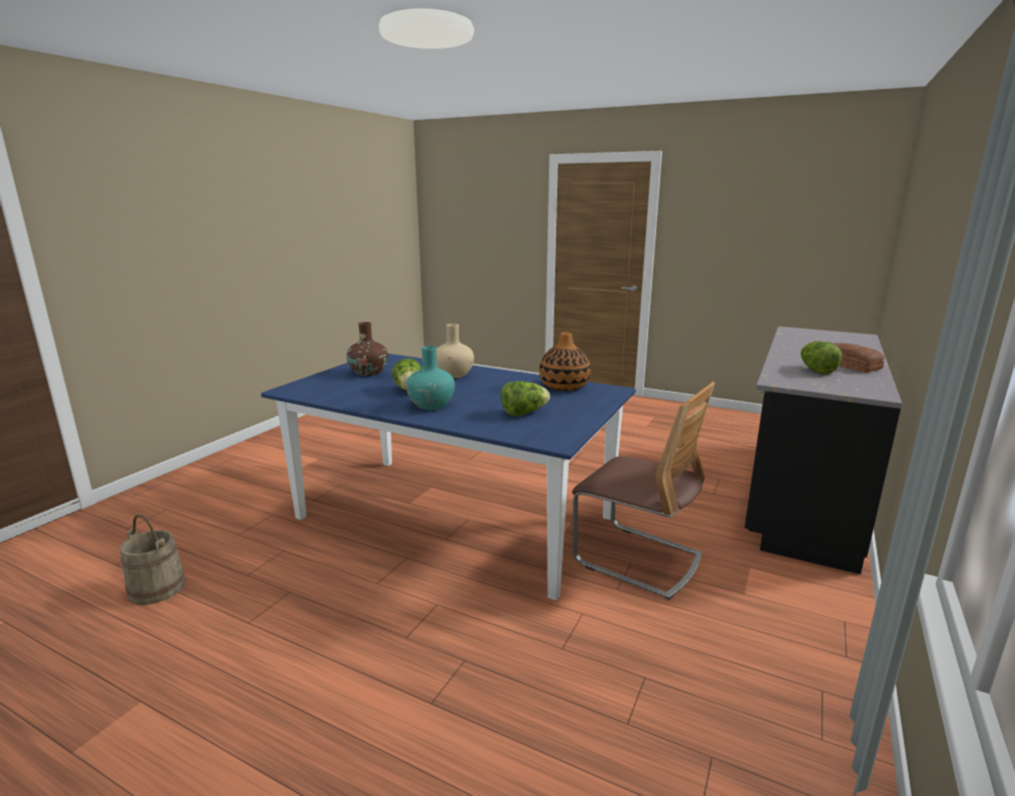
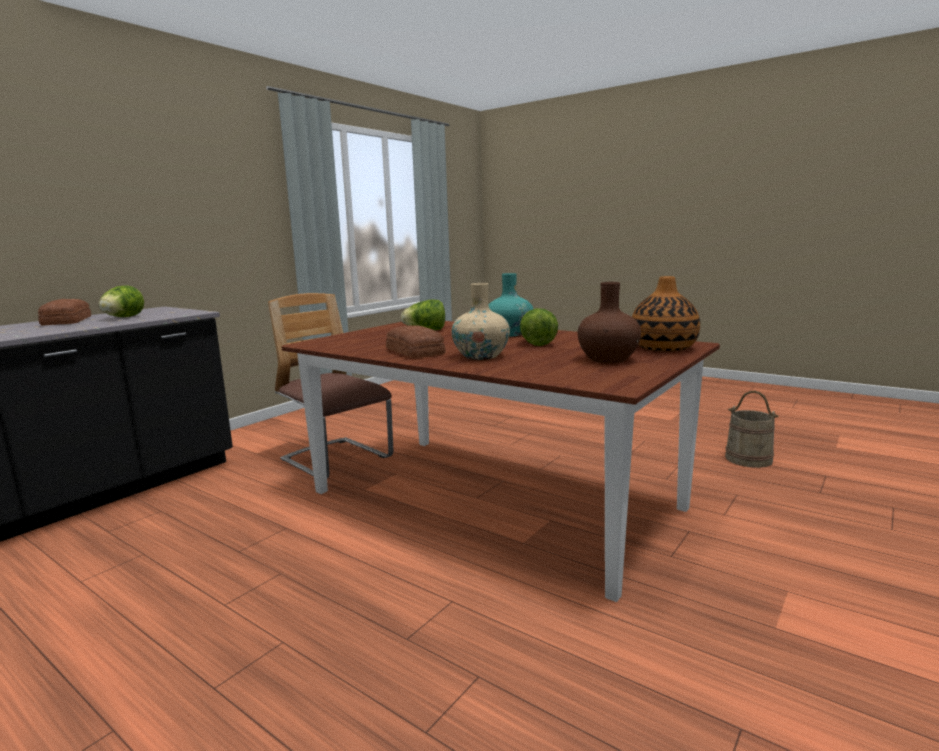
camera: 170 degrees left, 5 degrees down
blue dining table [261,353,636,600] -> brown dining table [282,321,720,602]
vase [539,332,591,391] -> vase moved to [632,276,700,351]
none -> bread [386,325,446,358]

